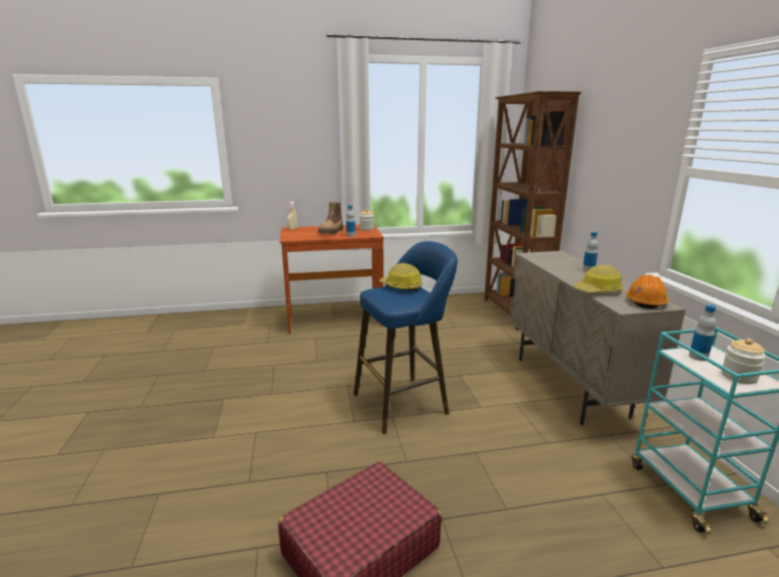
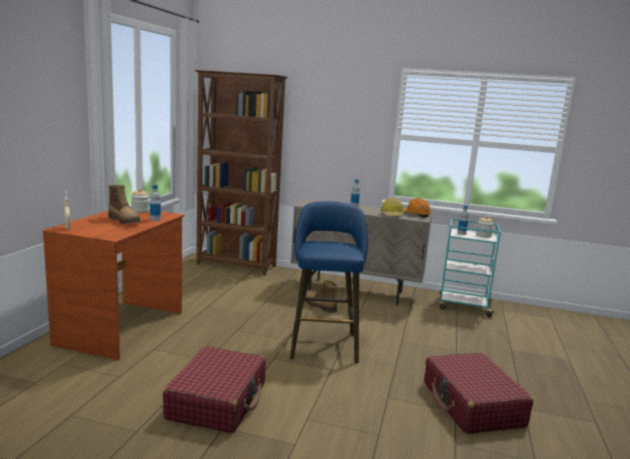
camera: 65 degrees left, 5 degrees down
hard hat [379,263,423,292] -> none
none -> red suitcase [163,346,266,433]
none -> boot [305,280,338,313]

